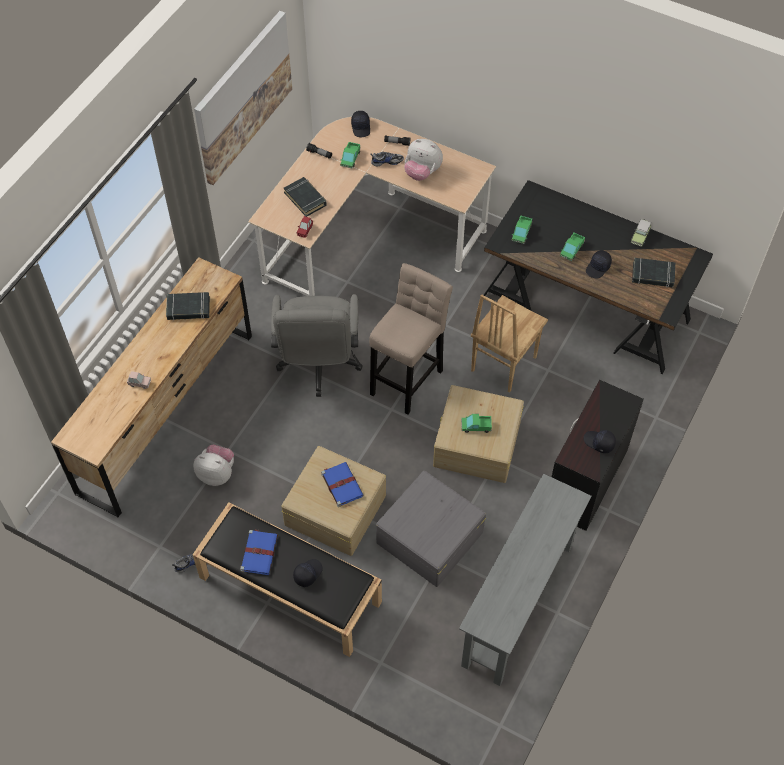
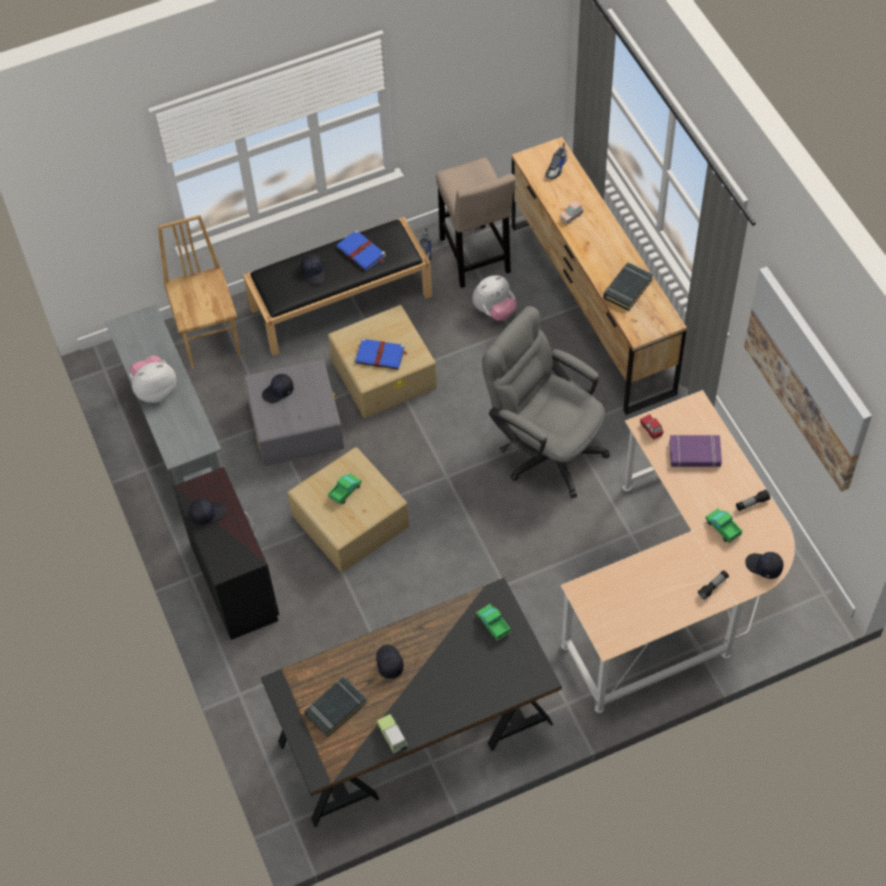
camera: 130 degrees right, 0 degrees up
black book [284,177,327,217] -> purple book [669,435,722,468]
beige stool [369,263,453,414] -> beige stool moved to [436,158,516,288]
shoe [370,152,404,166] -> shoe moved to [545,143,567,179]
plush toy [404,139,443,181] -> plush toy moved to [130,356,176,403]
brown chair [471,294,548,393] -> brown chair moved to [158,215,241,369]
toy truck [560,233,585,261] -> none
none -> black cap [262,374,294,403]

